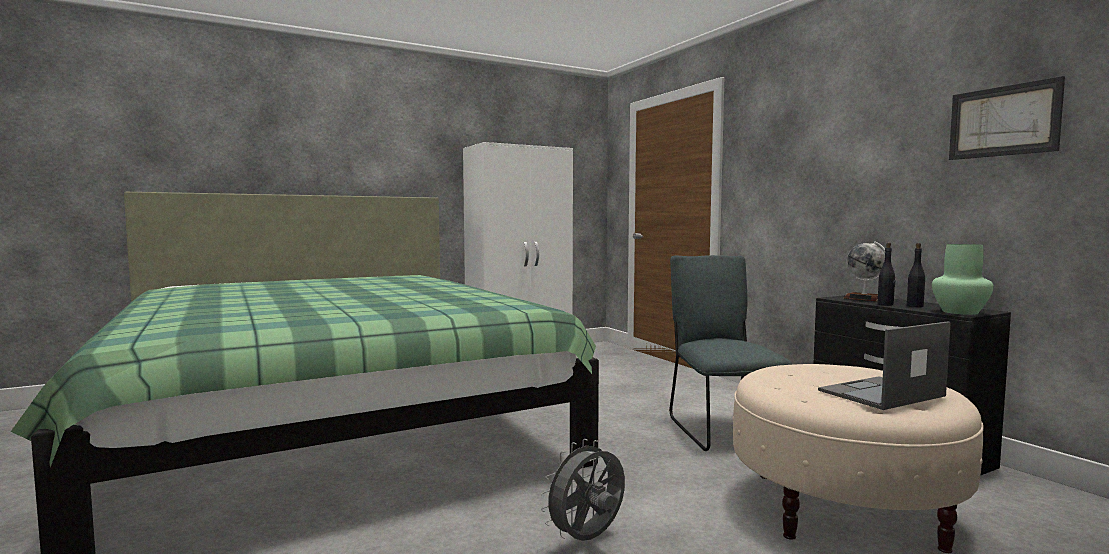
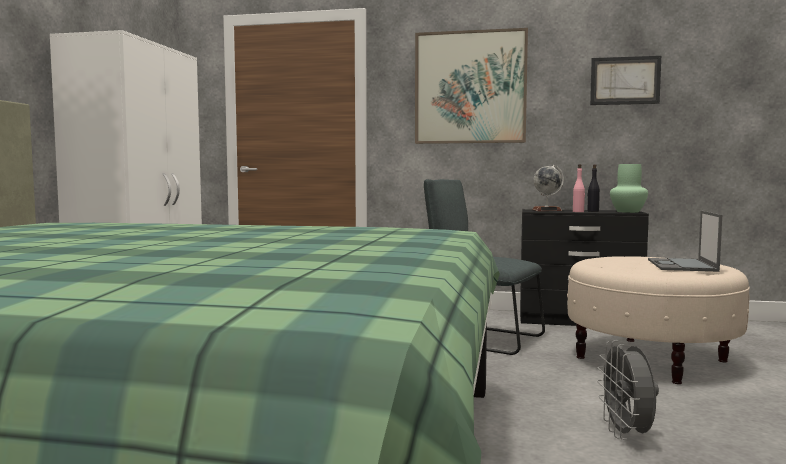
camera: 50 degrees left, 0 degrees up
black bottle [877,243,896,306] -> pink bottle [573,164,585,212]
none -> picture [415,28,528,144]

